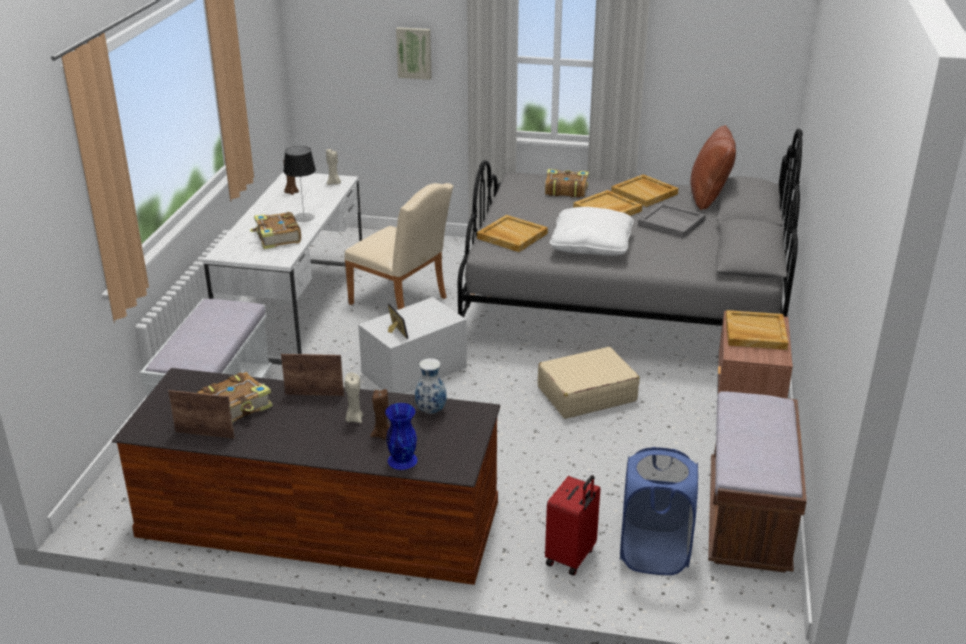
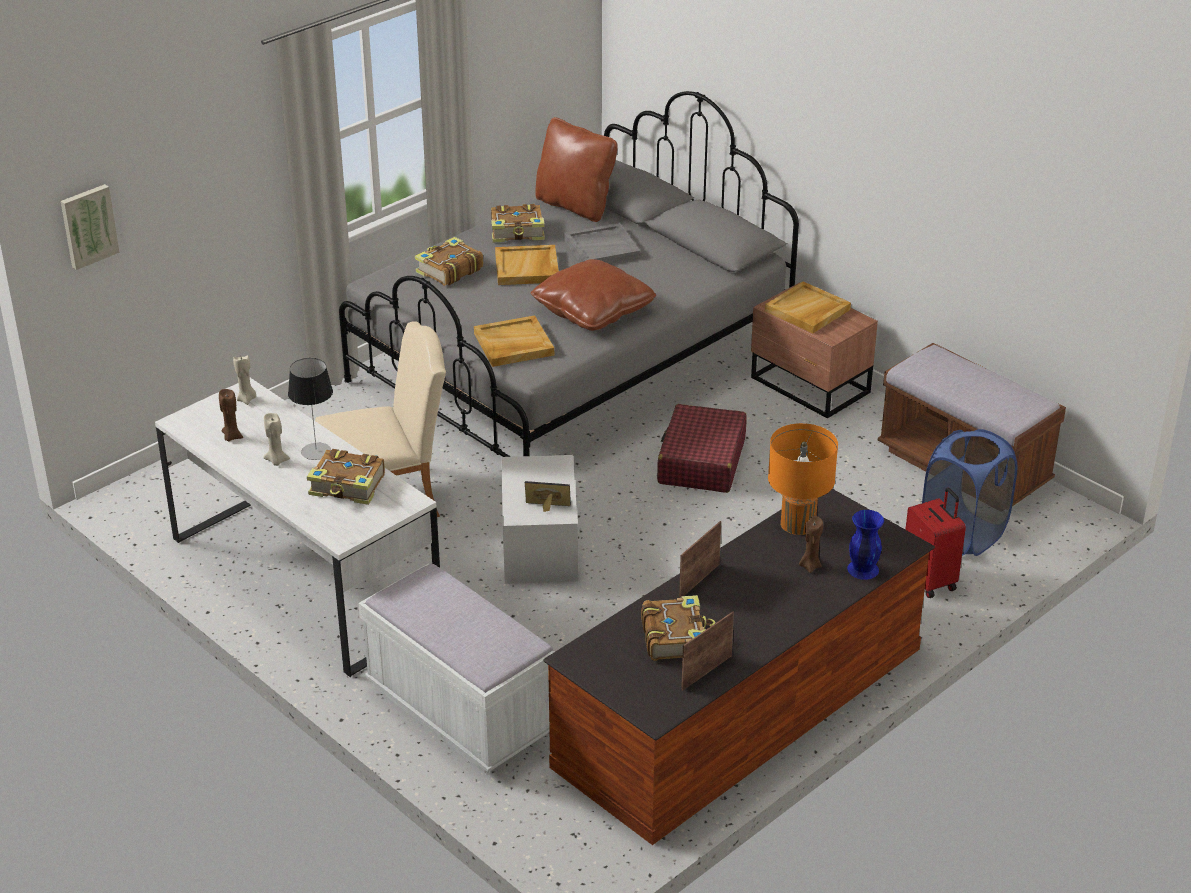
camera: 55 degrees left, 5 degrees up
beige candle [344,372,363,423] -> beige candle moved to [263,413,290,466]
picture [396,27,432,80] -> picture moved to [61,184,120,270]
vase [415,358,447,414] -> orange table lamp [768,423,838,535]
beige suitcase [538,347,640,419] -> red suitcase [657,404,747,493]
white pillow [550,207,634,256] -> brown pillow [531,259,656,331]
beige tray [611,174,679,207] -> book [491,204,545,242]

